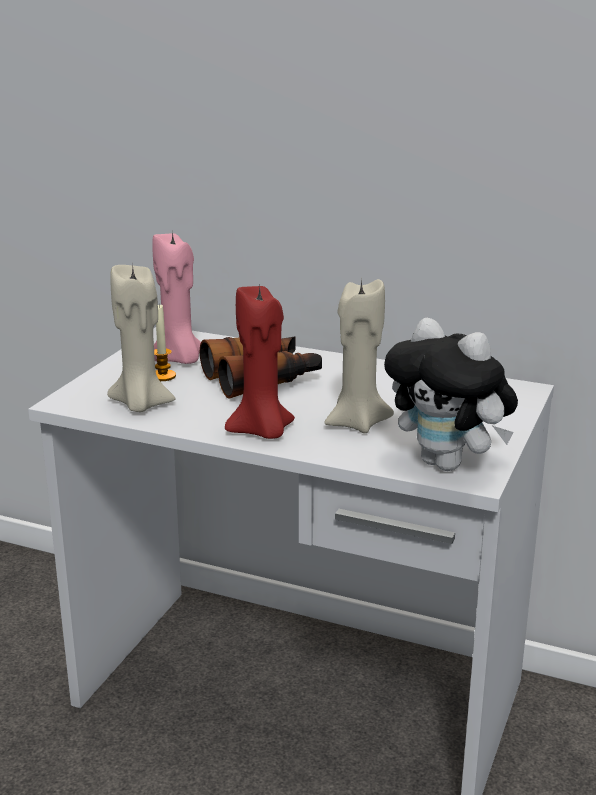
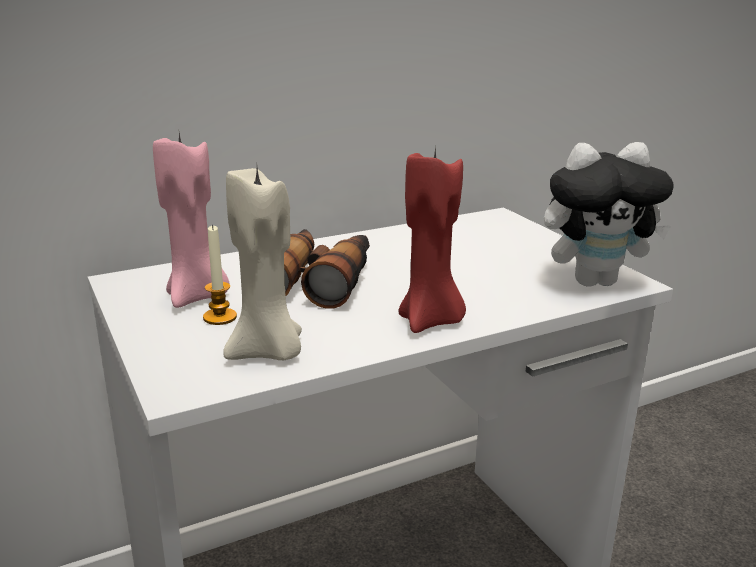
camera: 50 degrees left, 0 degrees up
beige candle [324,278,394,433] -> none

